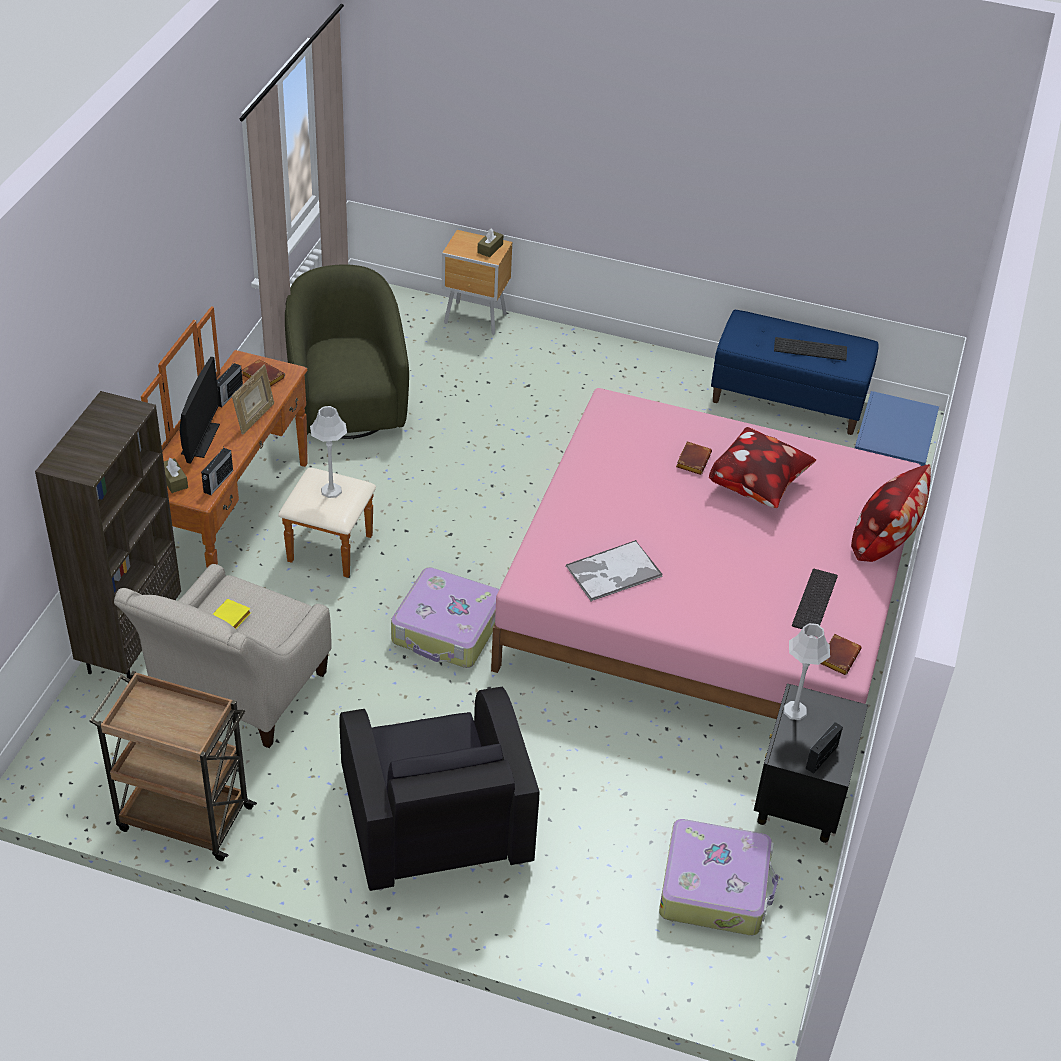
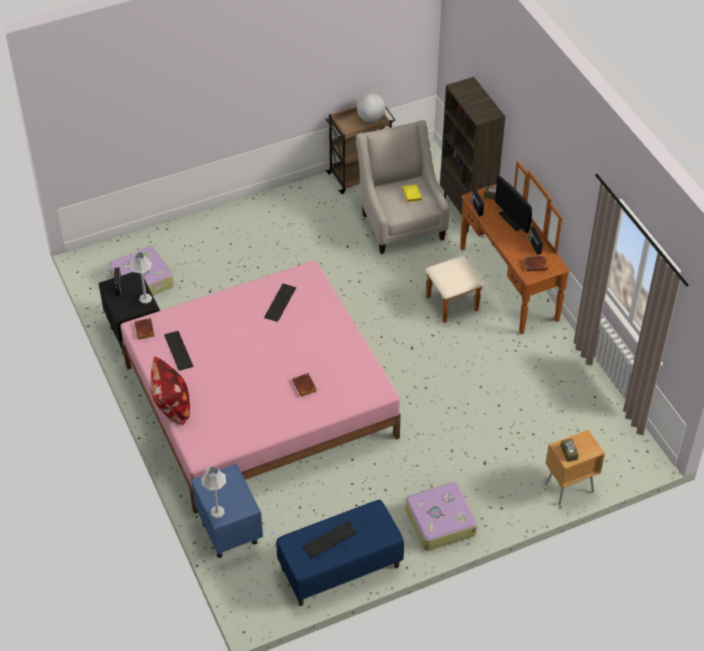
camera: 140 degrees right, 5 degrees up
picture frame [232,364,274,434] -> none
green armchair [285,264,409,439] -> none
grey table lamp [310,406,347,498] -> grey table lamp moved to [201,466,226,518]
black armchair [339,687,539,891] -> none
suitcase [391,567,499,668] -> suitcase moved to [405,482,477,551]
tray [566,540,662,601] -> keyboard [264,284,296,322]
pillow [709,427,816,508] -> none
none -> globe [357,93,385,122]

